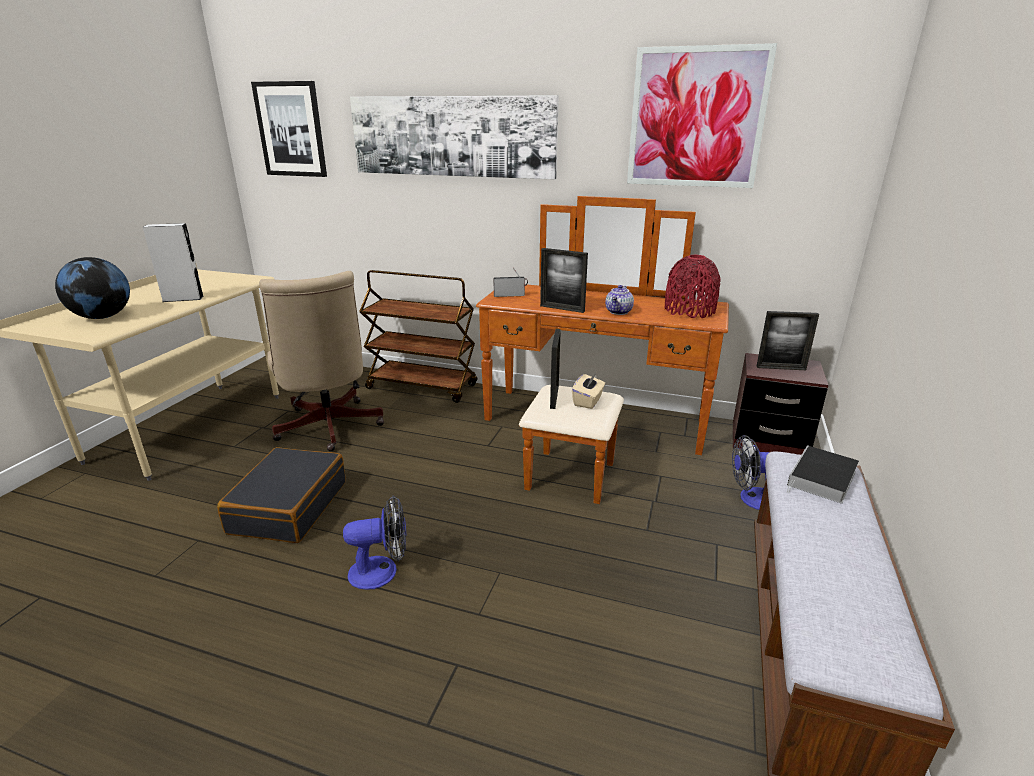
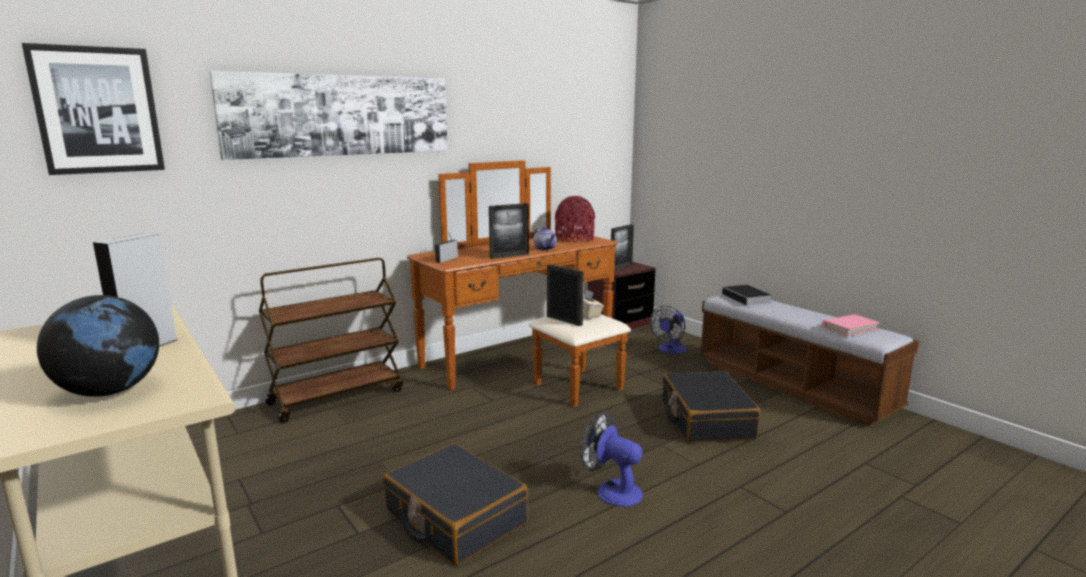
camera: 55 degrees left, 10 degrees down
beige office chair [259,271,384,451] -> none
fan [343,495,406,590] -> fan turned 75 degrees counterclockwise [580,412,643,507]
picture [627,43,777,188] -> none
none -> black suitcase [663,371,761,443]
none -> pink book [822,314,880,336]

